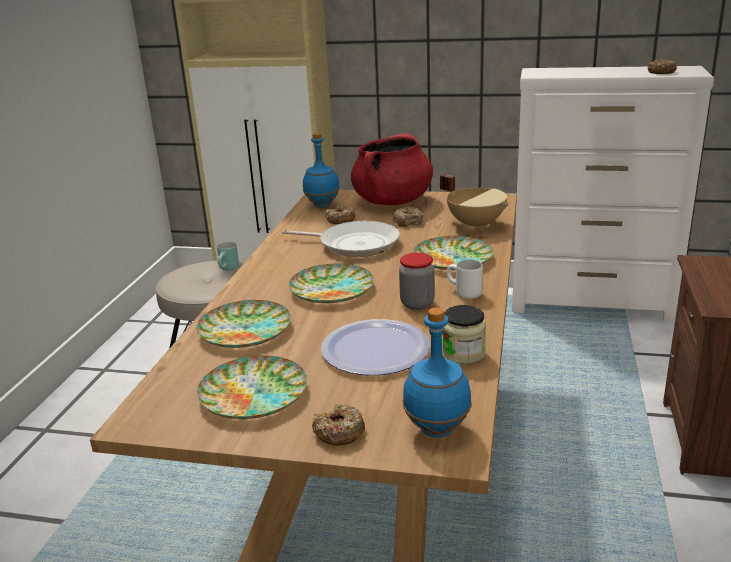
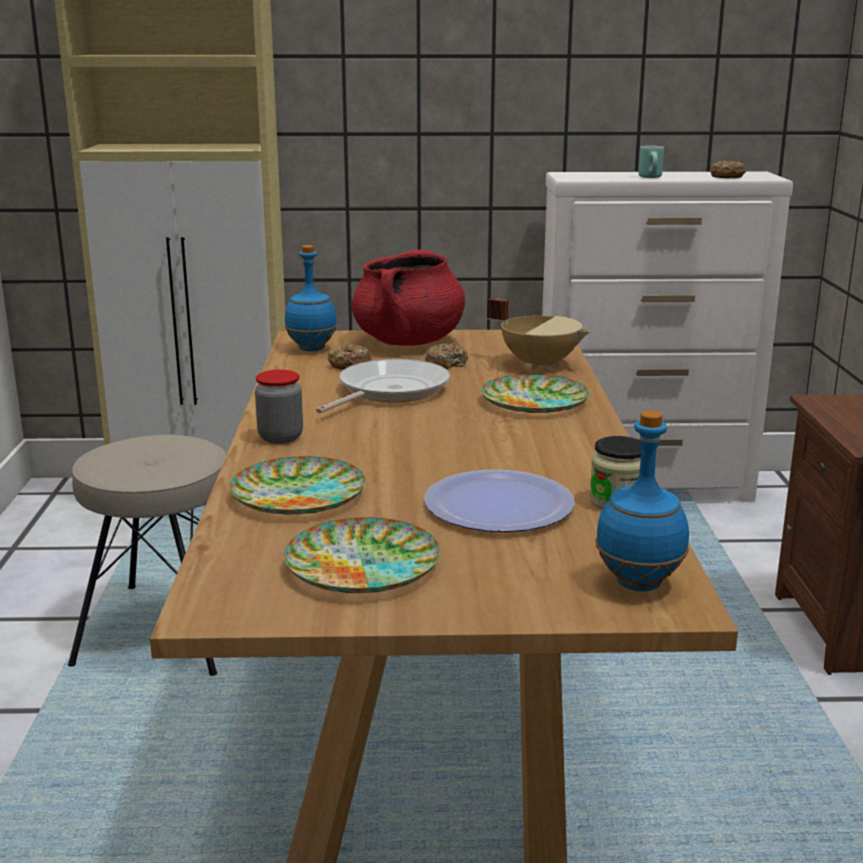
camera: 15 degrees left, 5 degrees down
turquoise mug [217,242,239,270] -> turquoise mug moved to [638,146,664,178]
frying pan [282,221,400,257] -> frying pan turned 60 degrees counterclockwise [316,359,450,413]
plate [289,264,374,303] -> none
donut [312,403,365,446] -> none
jar [399,253,435,310] -> jar moved to [255,370,303,444]
white mug [447,259,483,299] -> none

